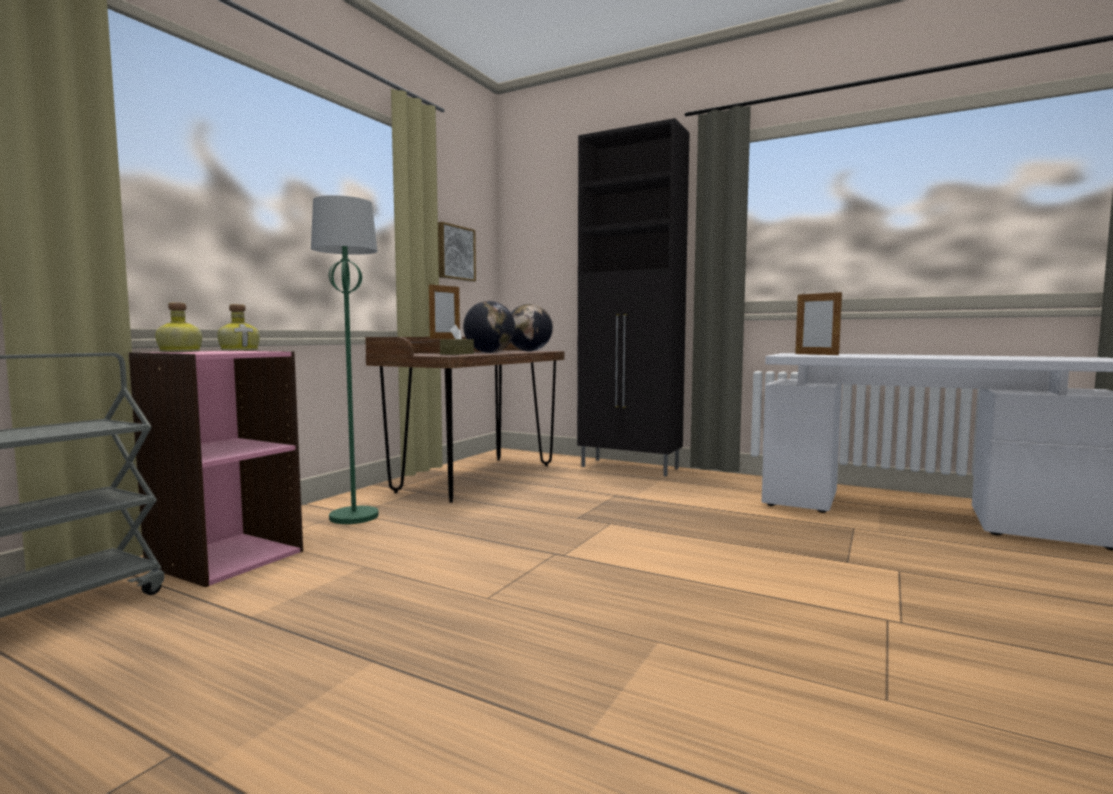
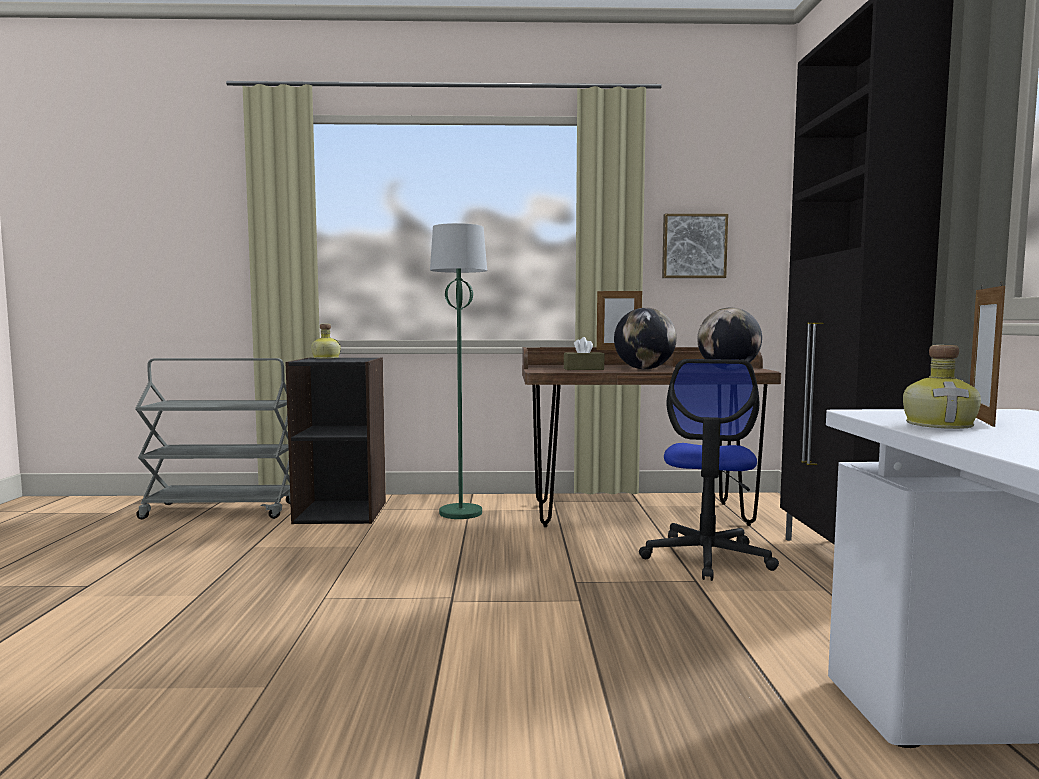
camera: 60 degrees right, 0 degrees up
pink bookcase [129,351,303,587] -> black bookcase [285,357,386,524]
bottle [217,304,260,351] -> bottle moved to [903,345,981,429]
none -> office chair [639,359,779,581]

